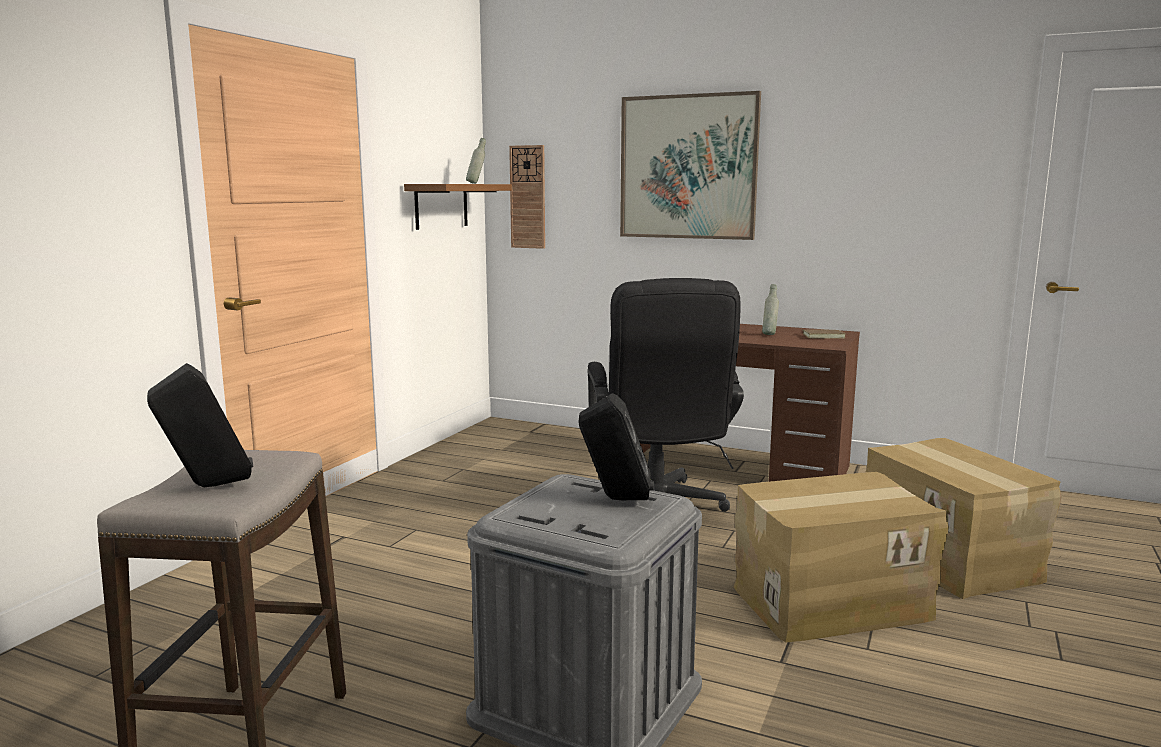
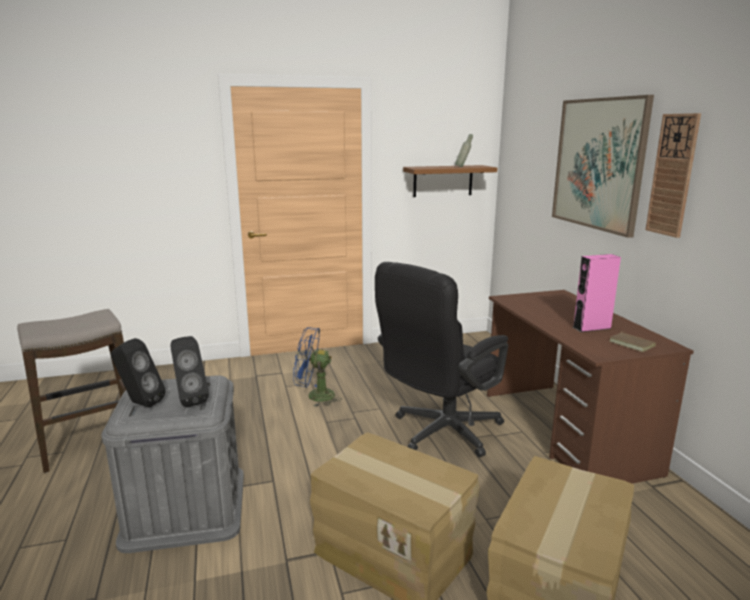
camera: 50 degrees right, 5 degrees up
black speaker [147,363,253,487] -> black speaker moved to [111,338,166,408]
wall clock [509,145,545,249] -> wall clock moved to [646,113,701,238]
grey bottle [762,284,779,335] -> pink speaker [573,254,621,332]
none -> blue fan [293,327,342,407]

